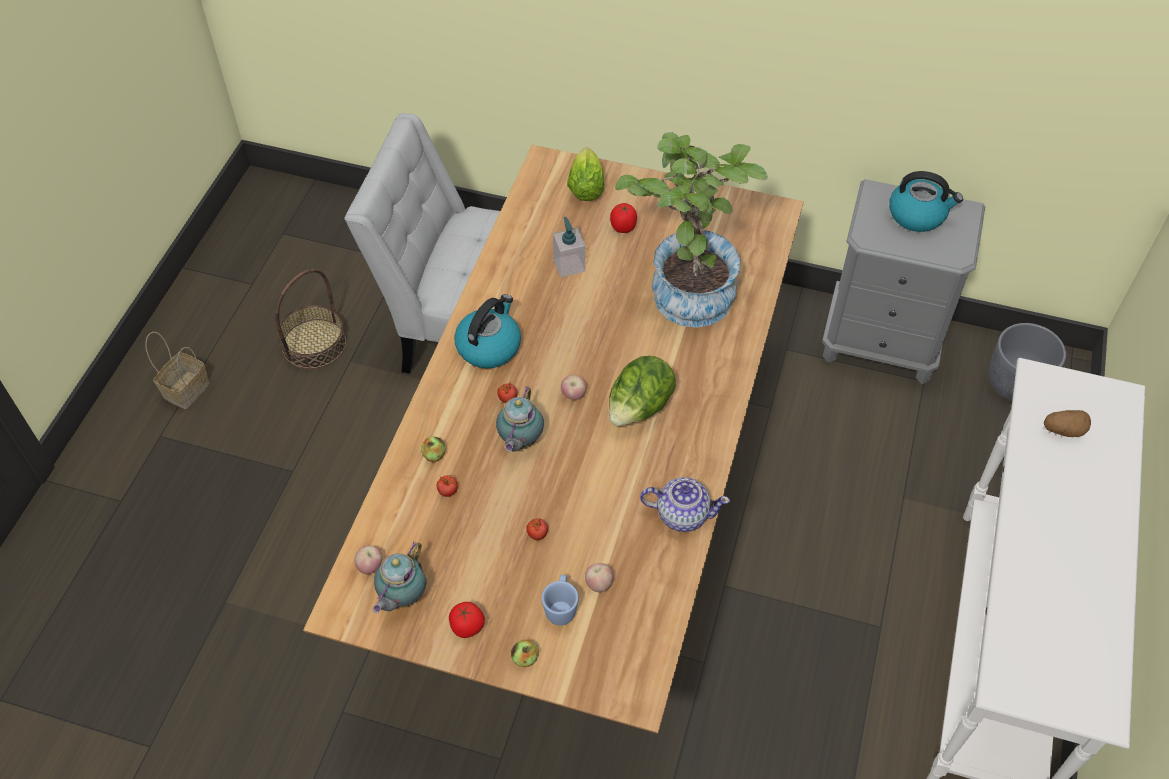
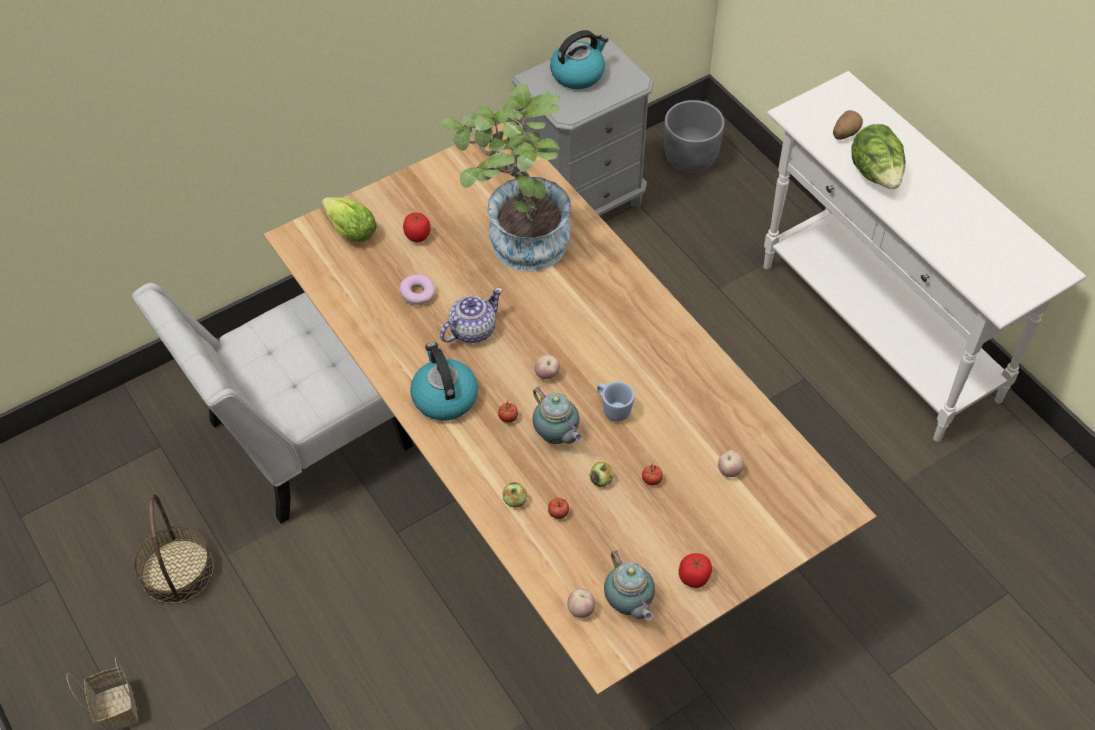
camera: 50 degrees left, 0 degrees up
apple [511,639,539,667] -> apple moved to [590,462,614,487]
blue mug [542,575,579,625] -> blue mug moved to [597,381,635,422]
soap dispenser [553,217,585,277] -> donut [400,274,435,305]
lettuce [609,356,676,426] -> lettuce moved to [852,124,905,189]
teapot [640,477,730,532] -> teapot moved to [440,288,502,343]

